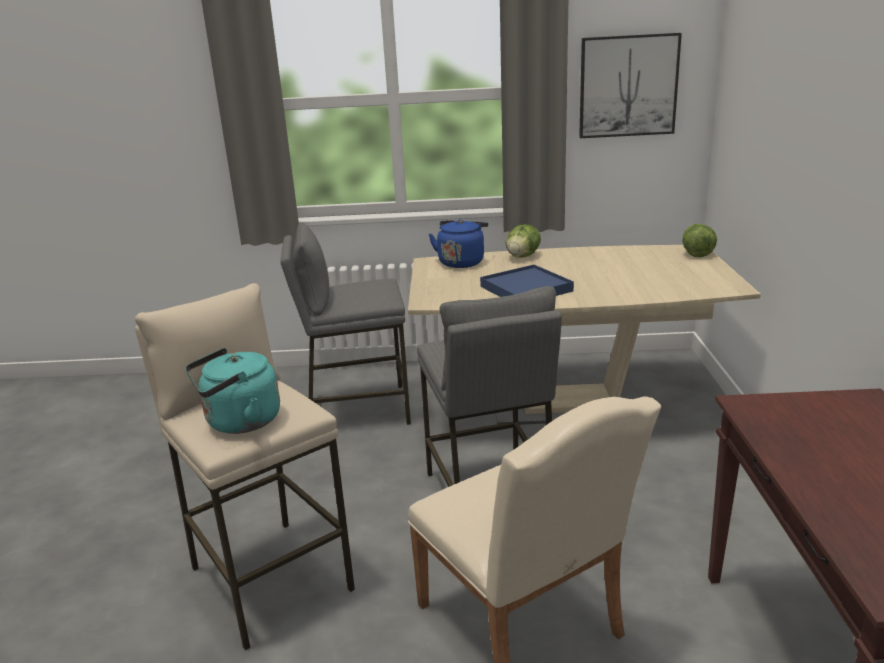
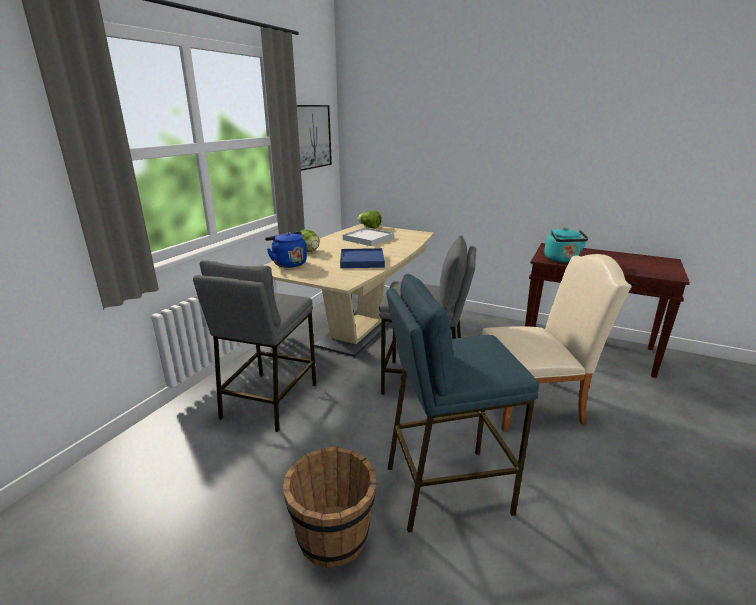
camera: 65 degrees left, 0 degrees up
beige stool [135,283,355,651] -> blue stool [386,274,539,532]
turquoise kettle [185,348,280,434] -> turquoise kettle moved to [544,227,588,262]
none -> brown bucket [283,446,377,568]
none -> white tray [343,227,394,246]

